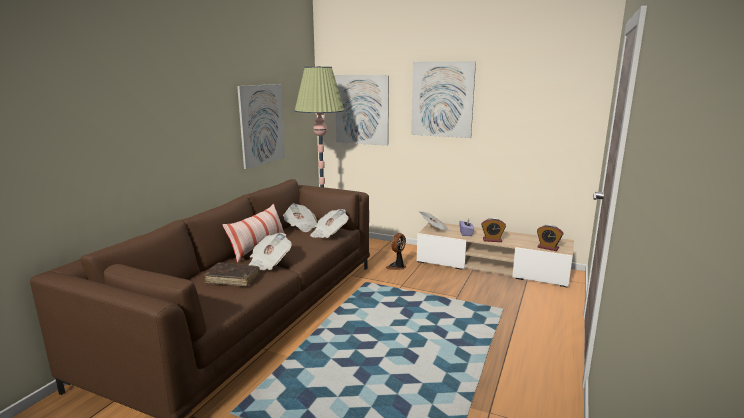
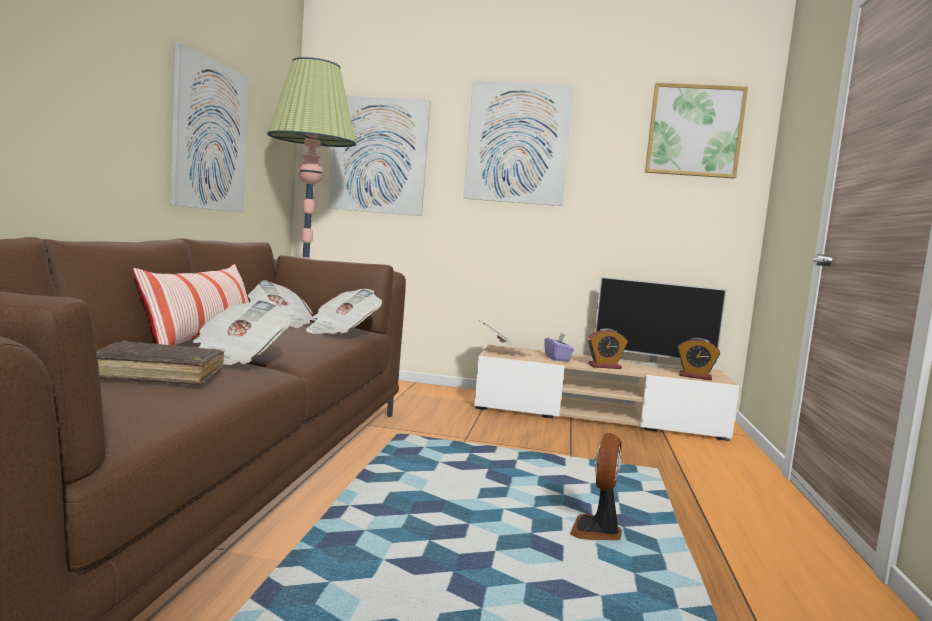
camera: 15 degrees left, 10 degrees down
fan [386,233,406,270] -> fan moved to [570,433,622,540]
none -> television [595,277,727,370]
none -> picture [645,83,748,178]

